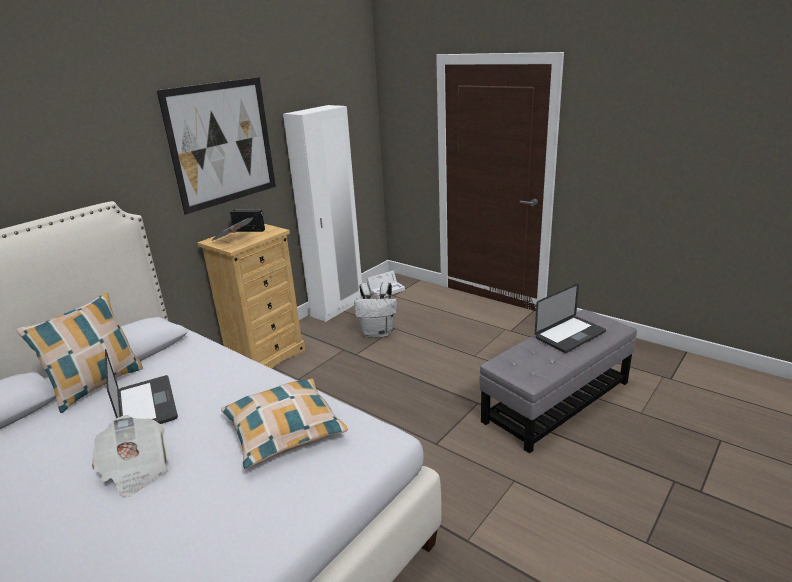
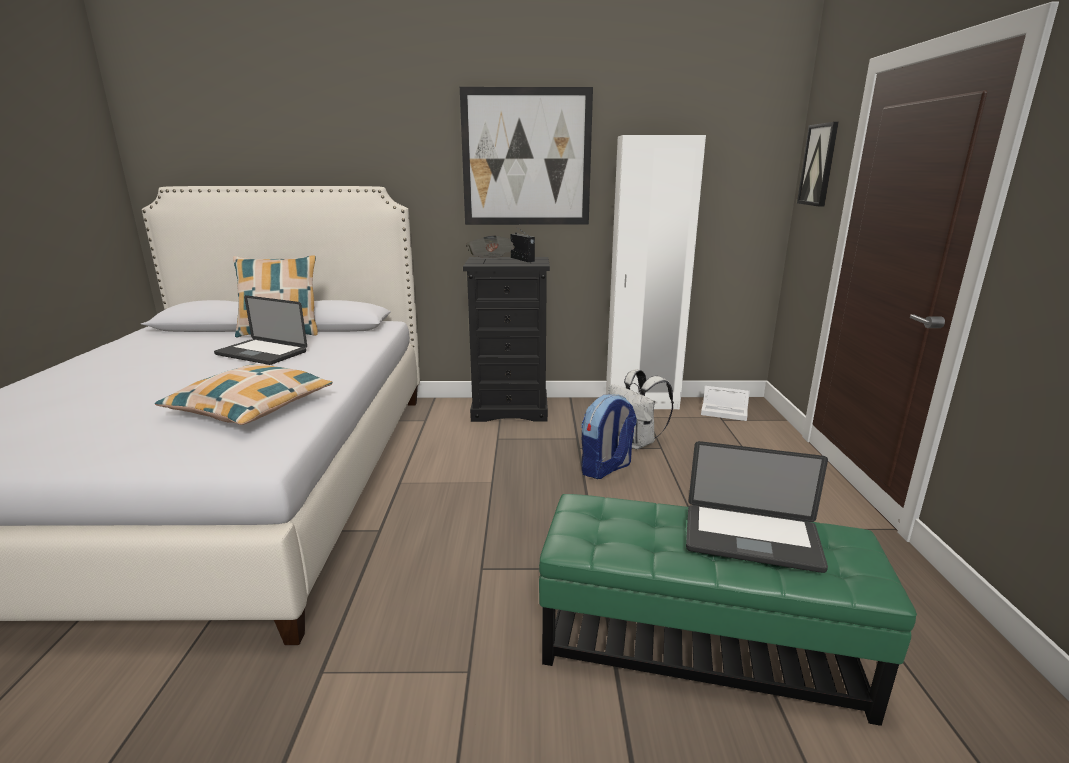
camera: 50 degrees right, 5 degrees down
newspaper [91,415,168,497] -> none
laptop [105,349,178,424] -> laptop turned 90 degrees clockwise [214,295,307,365]
beige dresser [197,224,306,369] -> black dresser [463,257,550,422]
grey ottoman [480,309,637,453] -> green ottoman [539,494,917,726]
none -> backpack [582,394,637,479]
none -> picture [797,122,839,207]

